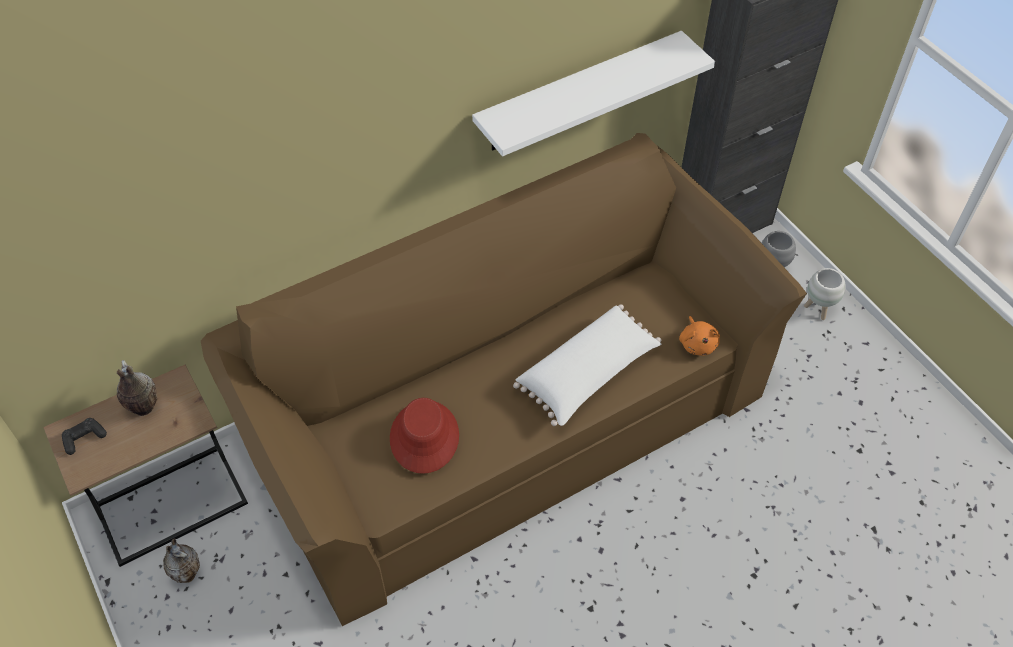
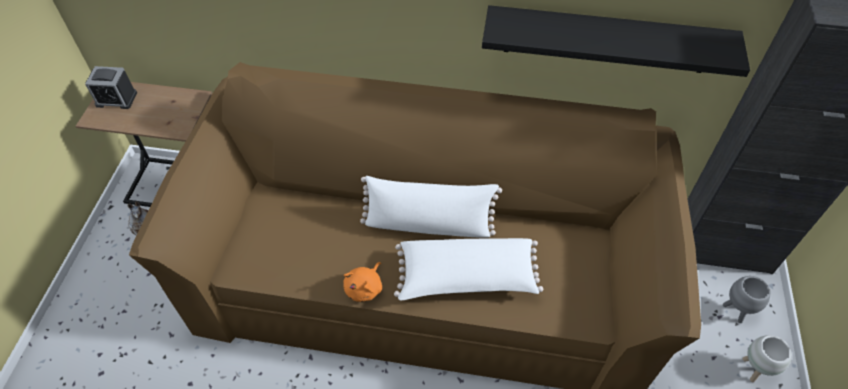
camera: 40 degrees right, 0 degrees up
black game controller [62,418,107,455] -> alarm clock [85,66,137,109]
vase [117,360,157,416] -> none
red hat [390,398,459,474] -> none
white shelf [472,31,715,156] -> black shelf [482,5,750,77]
orange plush toy [679,316,720,355] -> orange plush toy moved to [343,262,382,302]
none -> white pillow [360,176,502,238]

